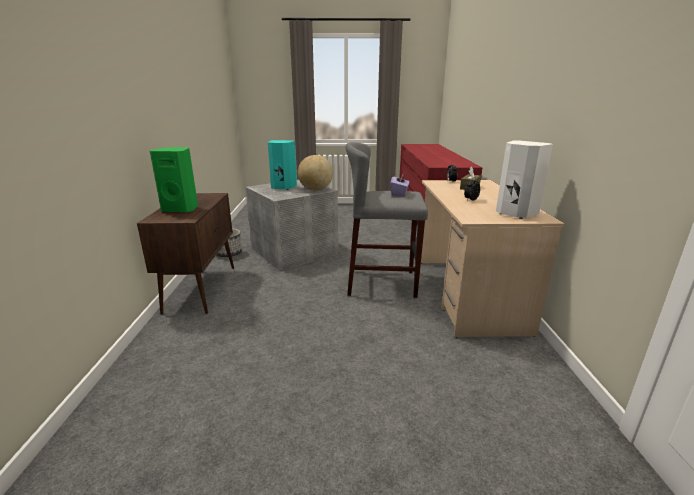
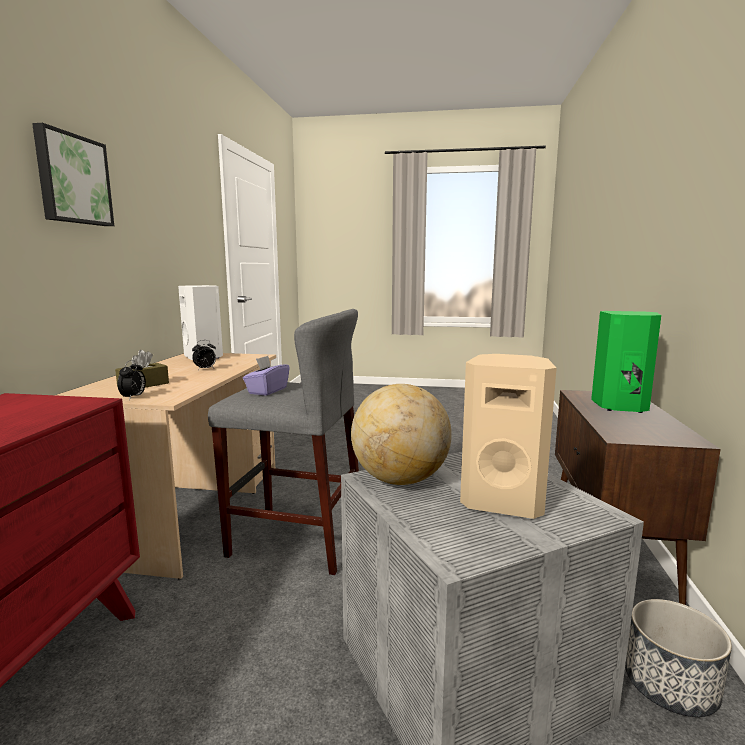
camera: 170 degrees left, 10 degrees down
turquoise speaker [268,140,297,190] -> beige speaker [460,354,557,519]
none -> picture [32,123,114,226]

